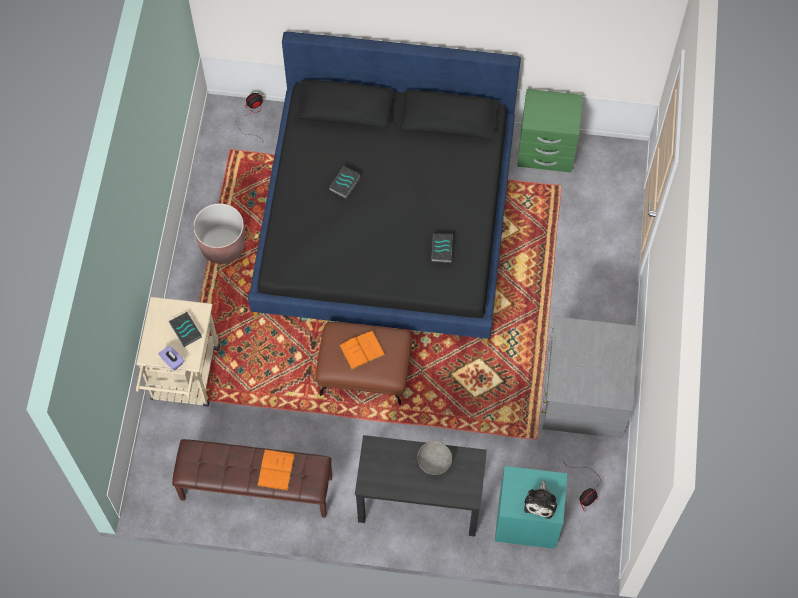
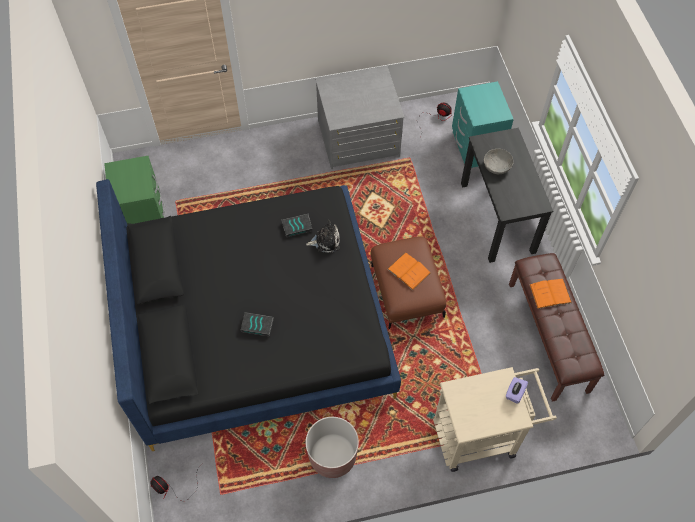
camera: 110 degrees left, 5 degrees down
book [169,312,202,347] -> none
plush toy [524,480,557,519] -> plush toy moved to [306,220,340,253]

